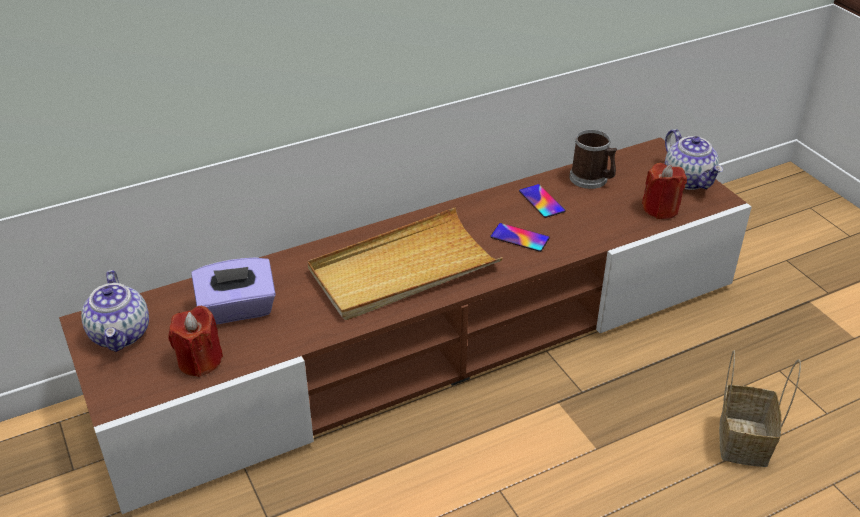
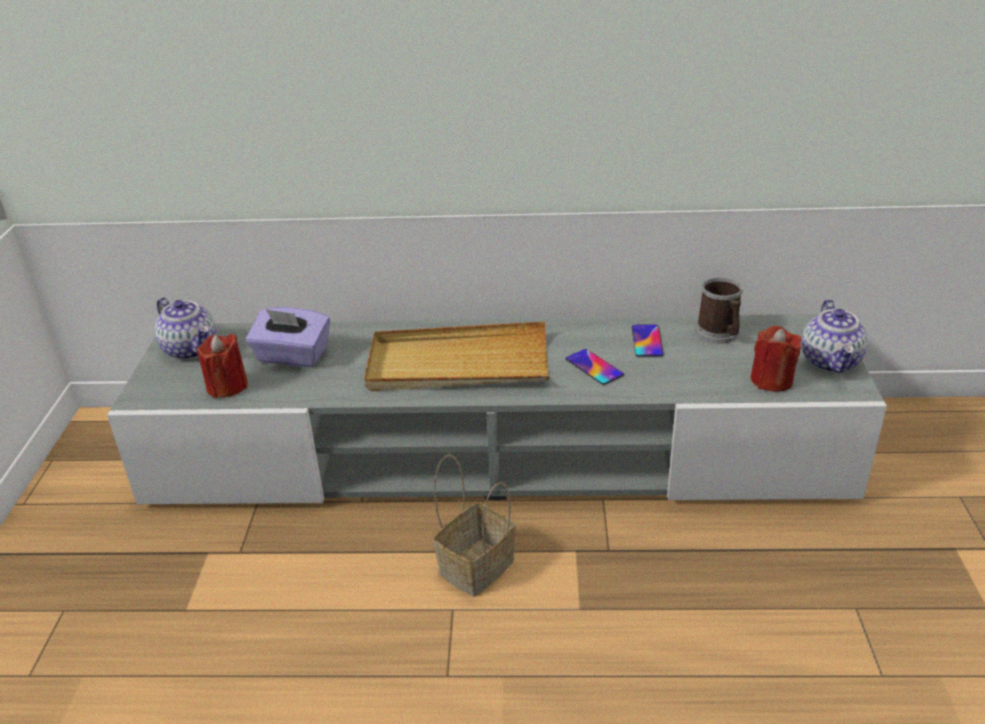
camera: 30 degrees right, 5 degrees down
brown tv stand [59,137,752,514] -> grey tv stand [107,314,887,504]
teapot [81,270,149,352] -> teapot turned 60 degrees counterclockwise [154,297,216,360]
basket [719,350,801,467] -> basket moved to [433,455,516,597]

